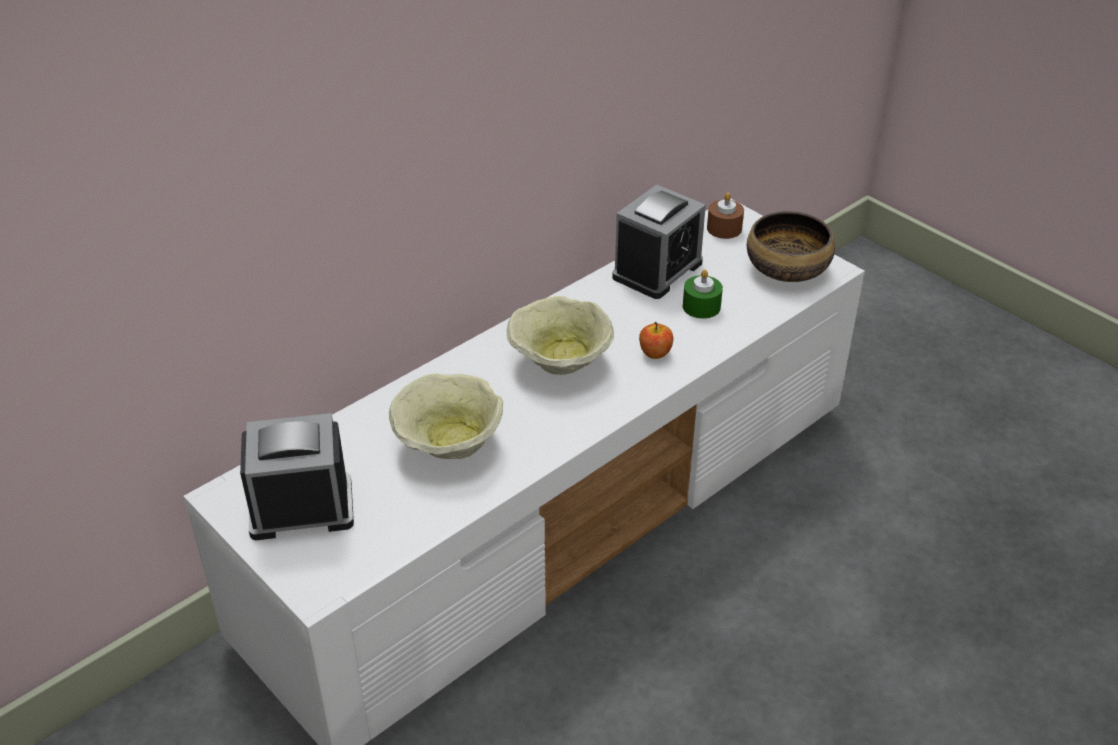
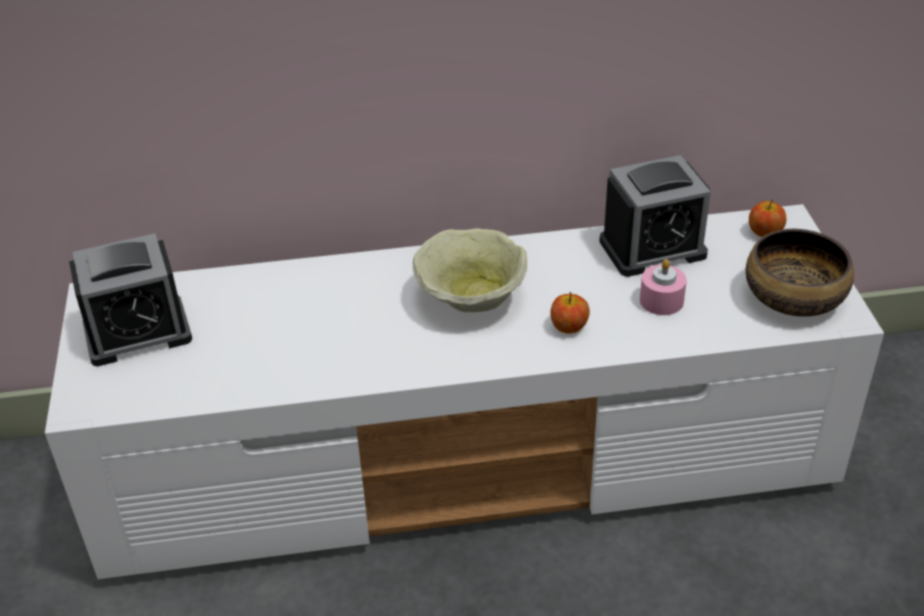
camera: 35 degrees right, 0 degrees up
alarm clock [240,413,354,540] -> alarm clock turned 135 degrees clockwise [69,233,192,366]
beige bowl [389,373,503,459] -> none
green candle [683,269,723,319] -> pink candle [640,259,687,315]
brown candle [707,193,744,239] -> apple [749,199,787,237]

